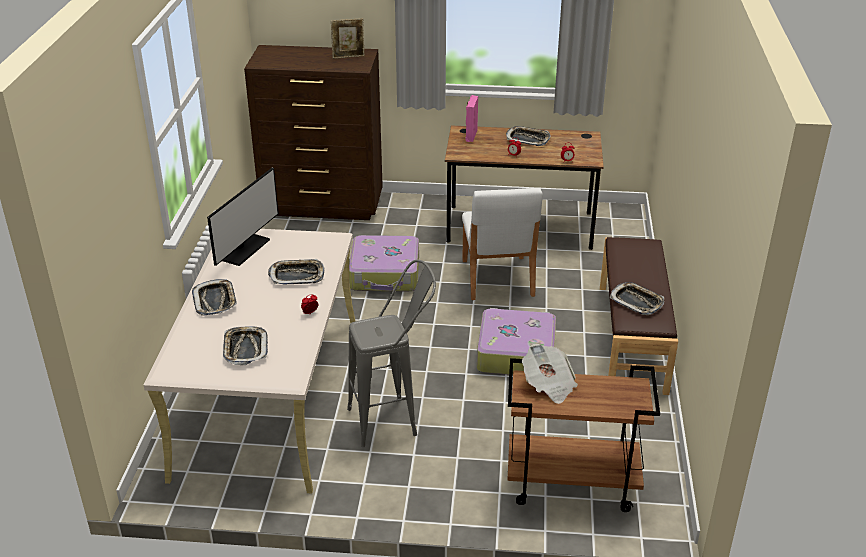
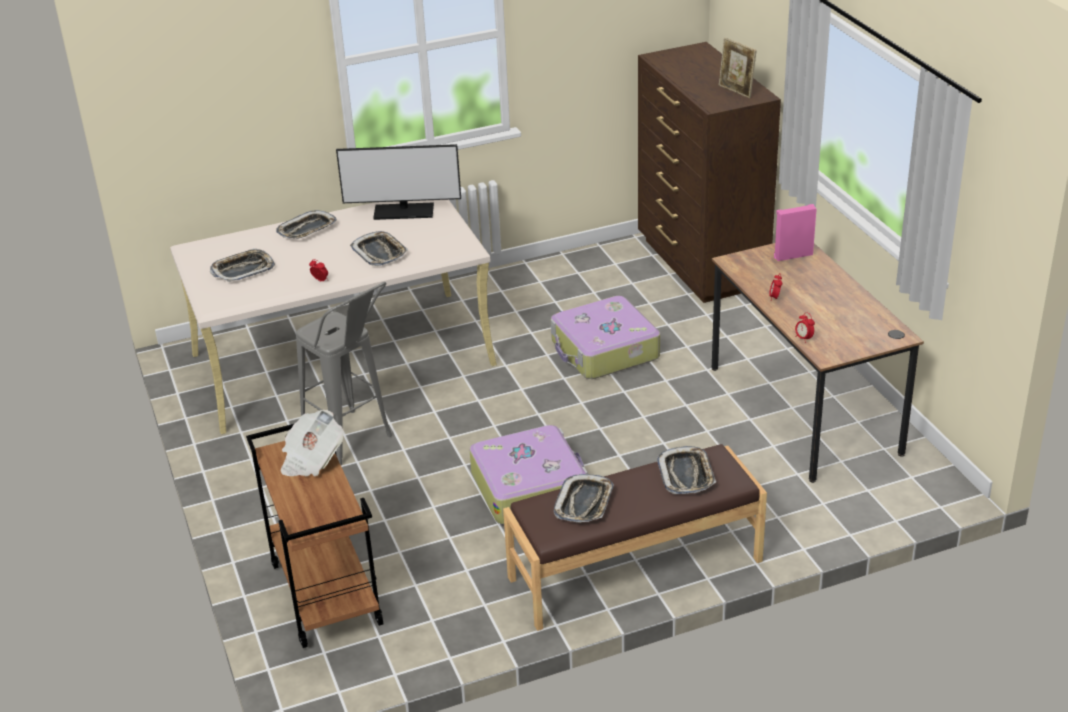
camera: 65 degrees right, 0 degrees up
white chair [462,188,543,300] -> none
tray [506,126,551,146] -> tray moved to [657,446,716,494]

